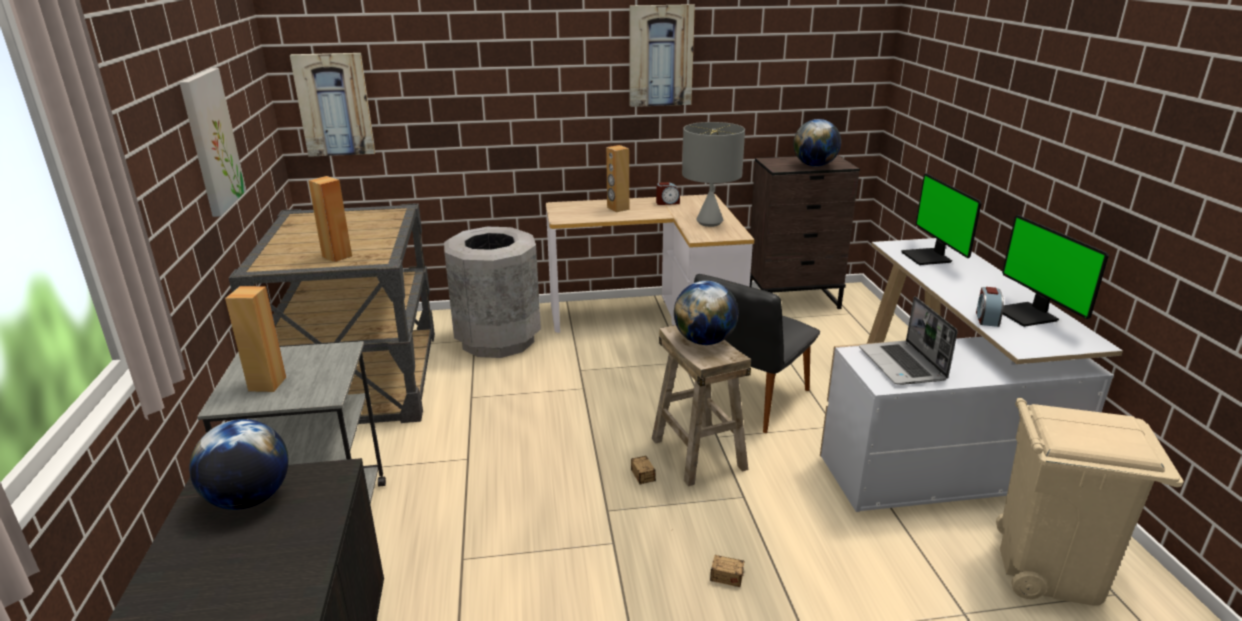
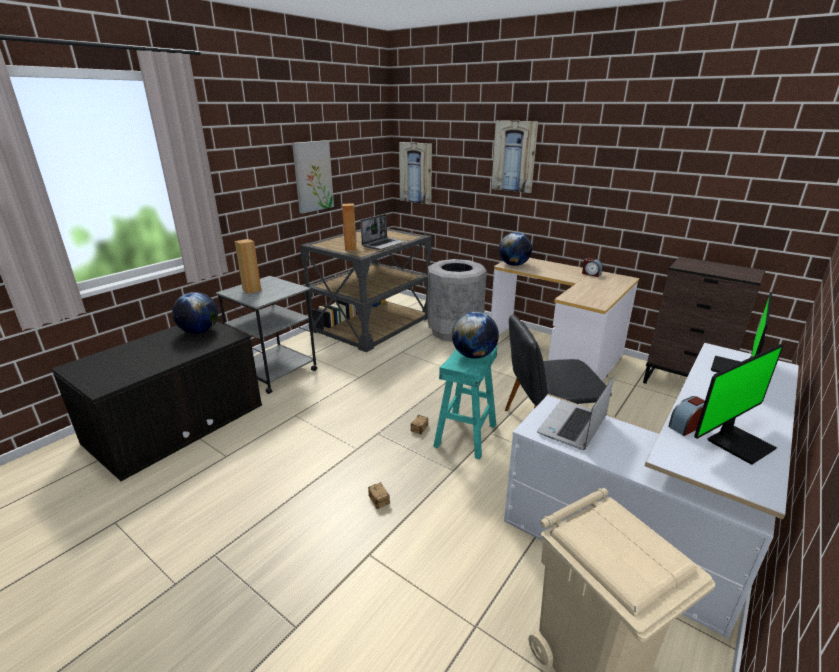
camera: 45 degrees right, 0 degrees up
brown speaker [606,145,629,212] -> none
picture [629,4,695,107] -> picture moved to [491,120,538,193]
beige stool [652,325,751,486] -> turquoise stool [433,345,497,459]
grey table lamp [682,122,745,227] -> none
globe [793,119,841,167] -> globe moved to [499,232,532,266]
monitor [1002,215,1109,327] -> monitor turned 150 degrees counterclockwise [694,344,783,465]
none -> laptop [361,214,405,250]

